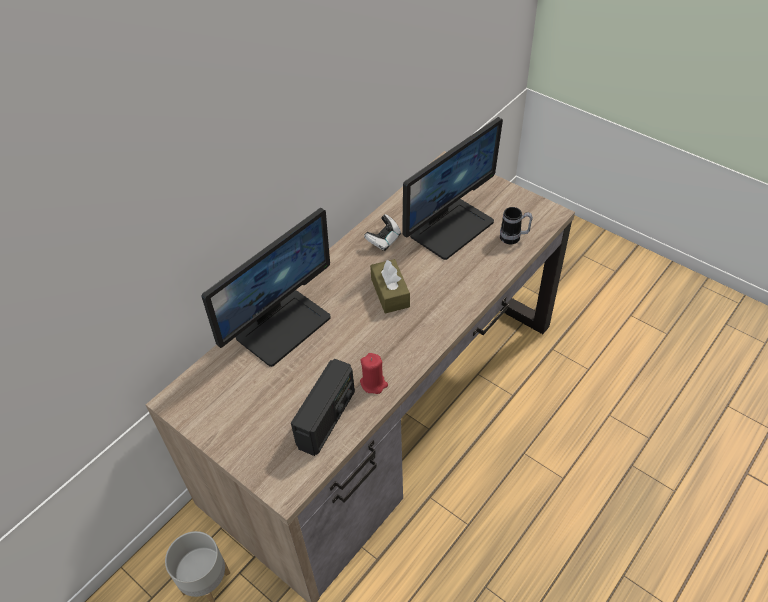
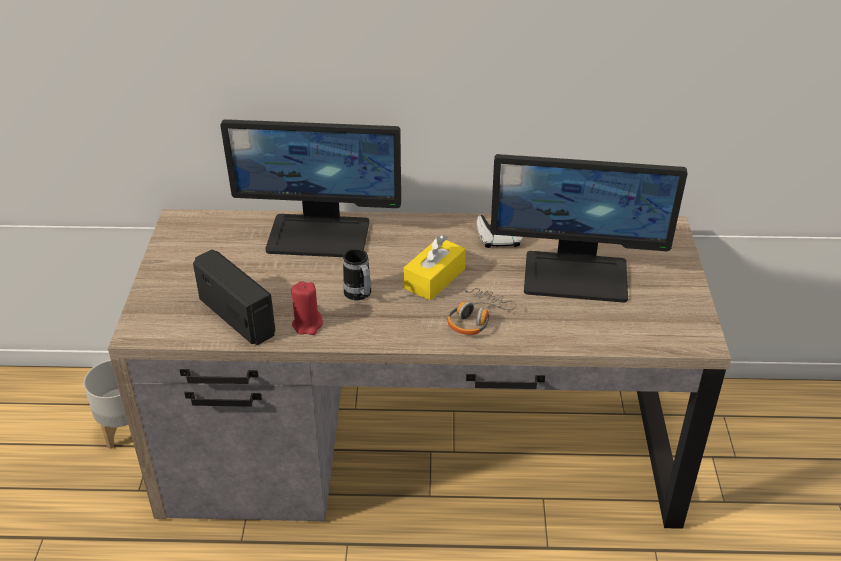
camera: 50 degrees right, 10 degrees down
radio [291,359,355,456] -> radio turned 120 degrees counterclockwise [193,249,275,345]
brown tissue box [370,259,410,313] -> yellow tissue box [403,235,466,301]
mug [500,207,533,244] -> mug moved to [343,249,371,300]
none -> headphones [447,288,516,335]

